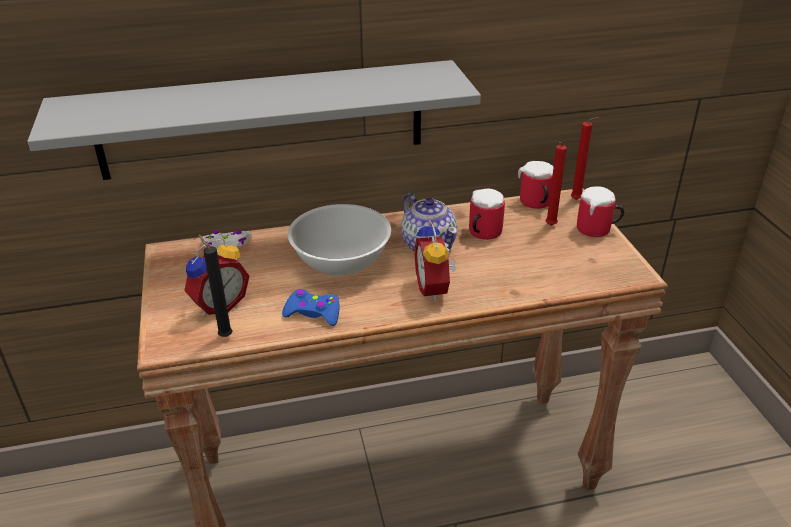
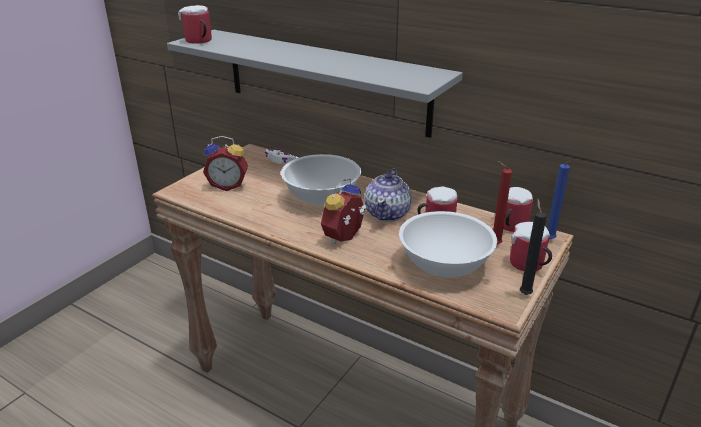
camera: 45 degrees right, 5 degrees down
black candle [199,235,233,337] -> black candle moved to [520,199,547,295]
blue game controller [282,289,340,326] -> none
red candle [571,117,598,200] -> blue candle [547,161,571,239]
none -> mug [178,5,212,44]
none -> white bowl [399,211,497,278]

